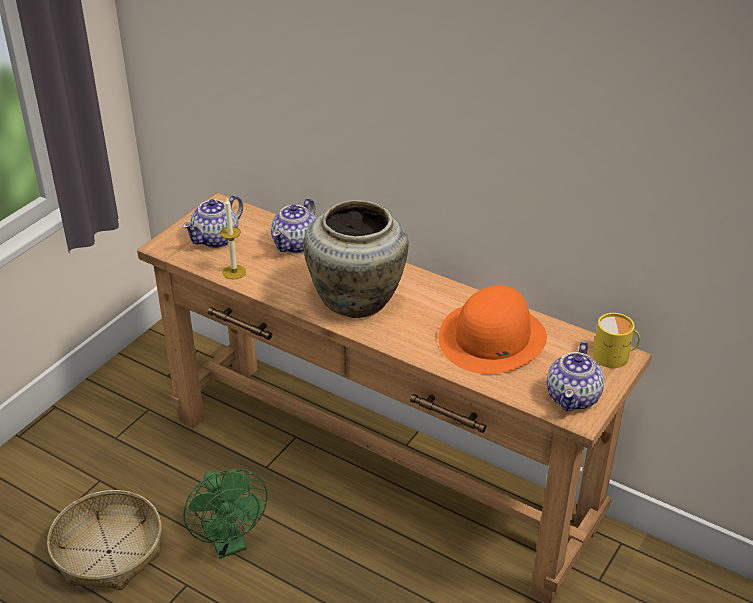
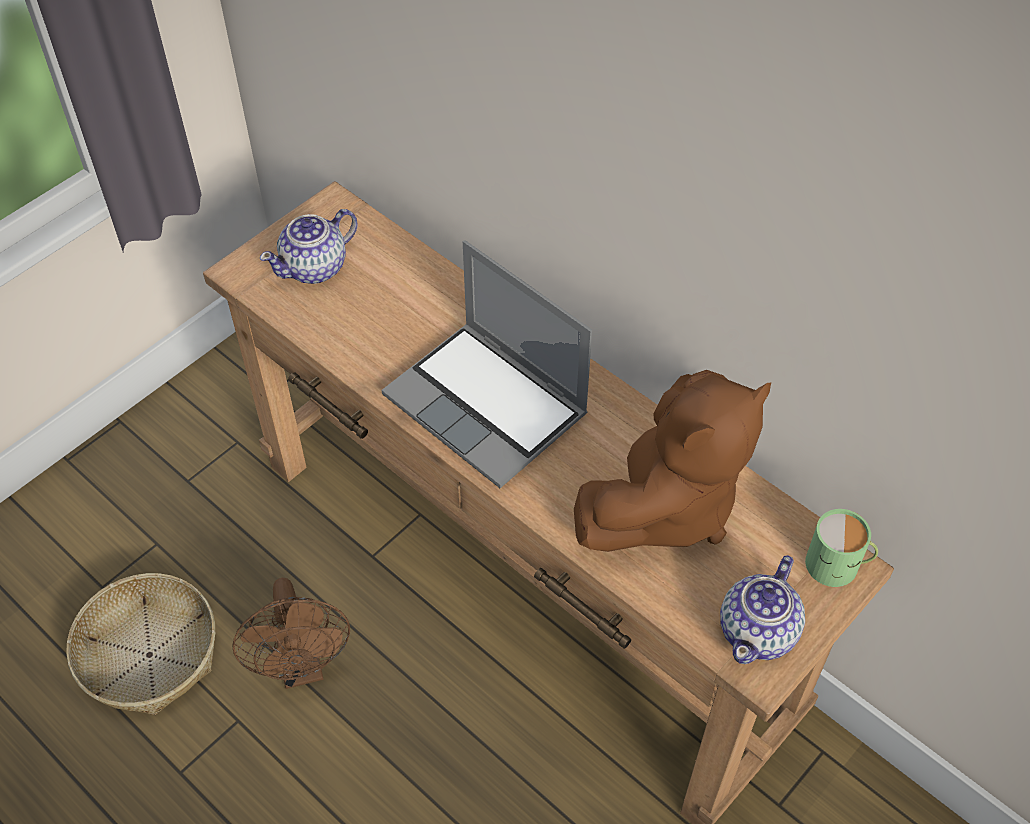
camera: 10 degrees right, 15 degrees up
green fan [183,469,268,559] -> brown fan [232,578,350,689]
candle [220,198,246,279] -> none
teapot [271,198,316,253] -> none
beige vase [304,200,408,318] -> laptop [382,240,592,488]
orange hat [439,285,547,374] -> brown plush toy [574,370,771,552]
yellow mug [593,313,640,368] -> green mug [805,509,878,587]

